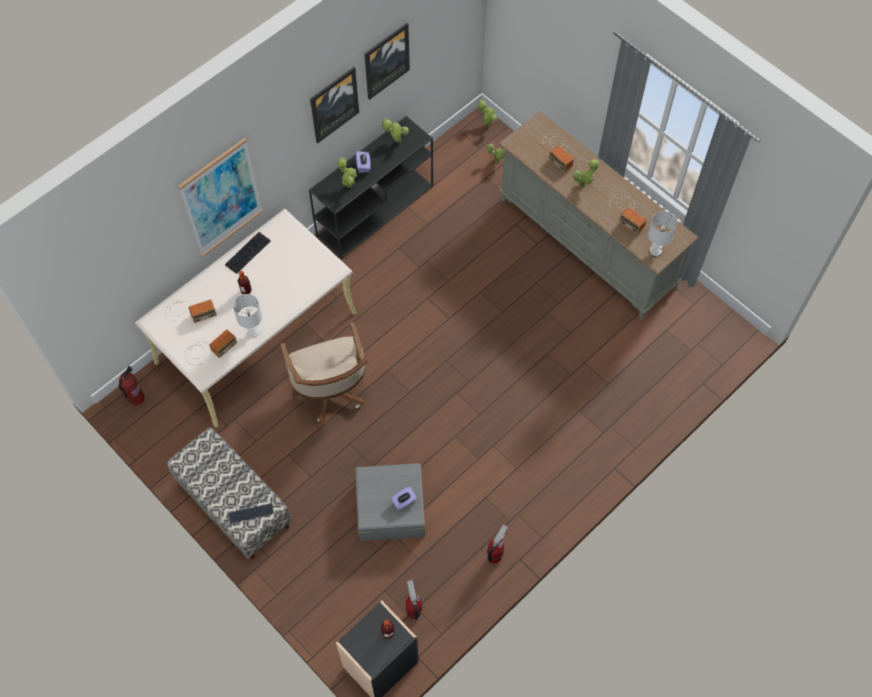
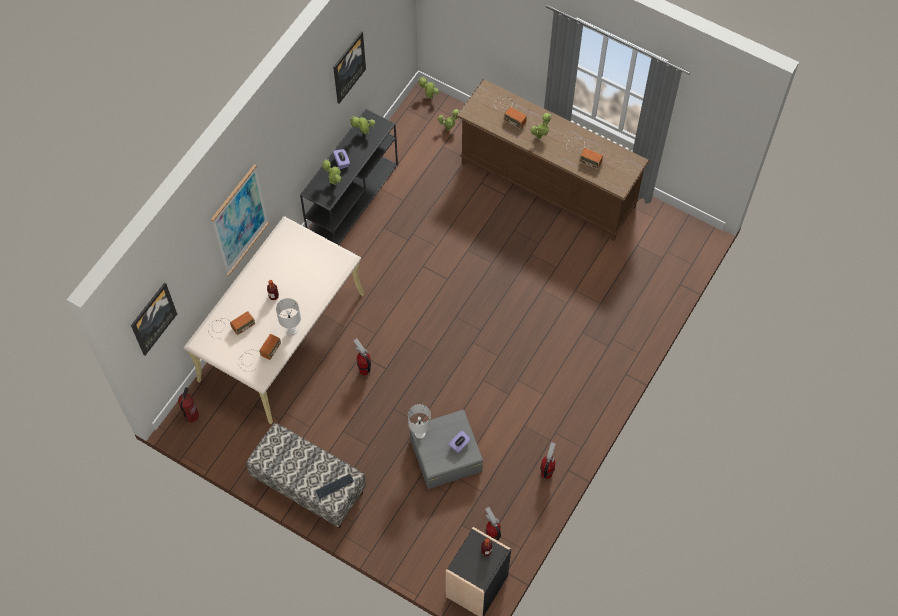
camera: 15 degrees left, 0 degrees up
keyboard [225,232,271,274] -> none
office chair [280,322,368,423] -> fire extinguisher [353,338,371,376]
picture [310,67,359,143] -> picture moved to [131,282,177,355]
grey cabinet [499,111,698,319] -> brown cabinet [456,79,649,241]
white table lamp [648,211,677,256] -> white table lamp moved to [408,404,431,439]

